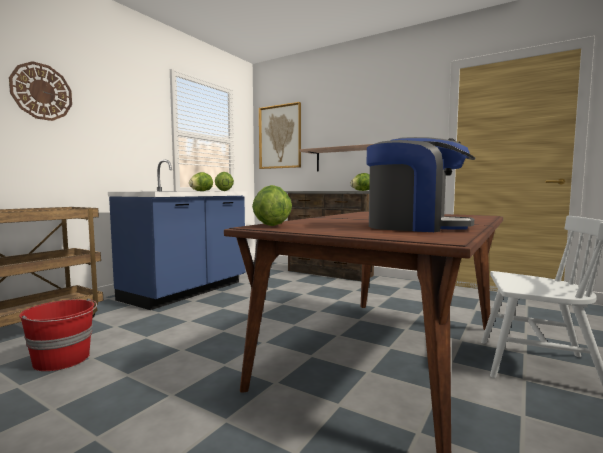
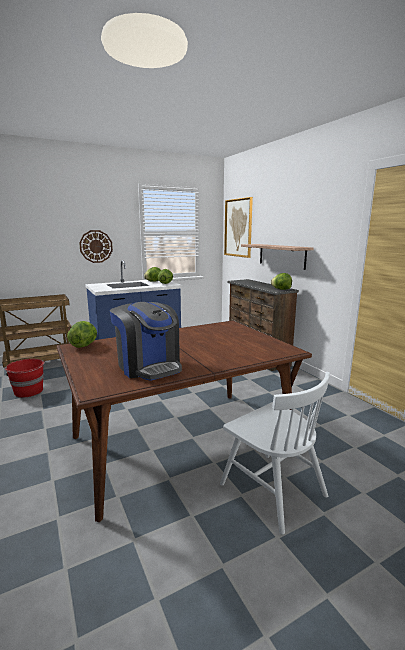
camera: 30 degrees right, 10 degrees up
wall clock [9,61,72,121] -> wall clock moved to [79,230,113,263]

